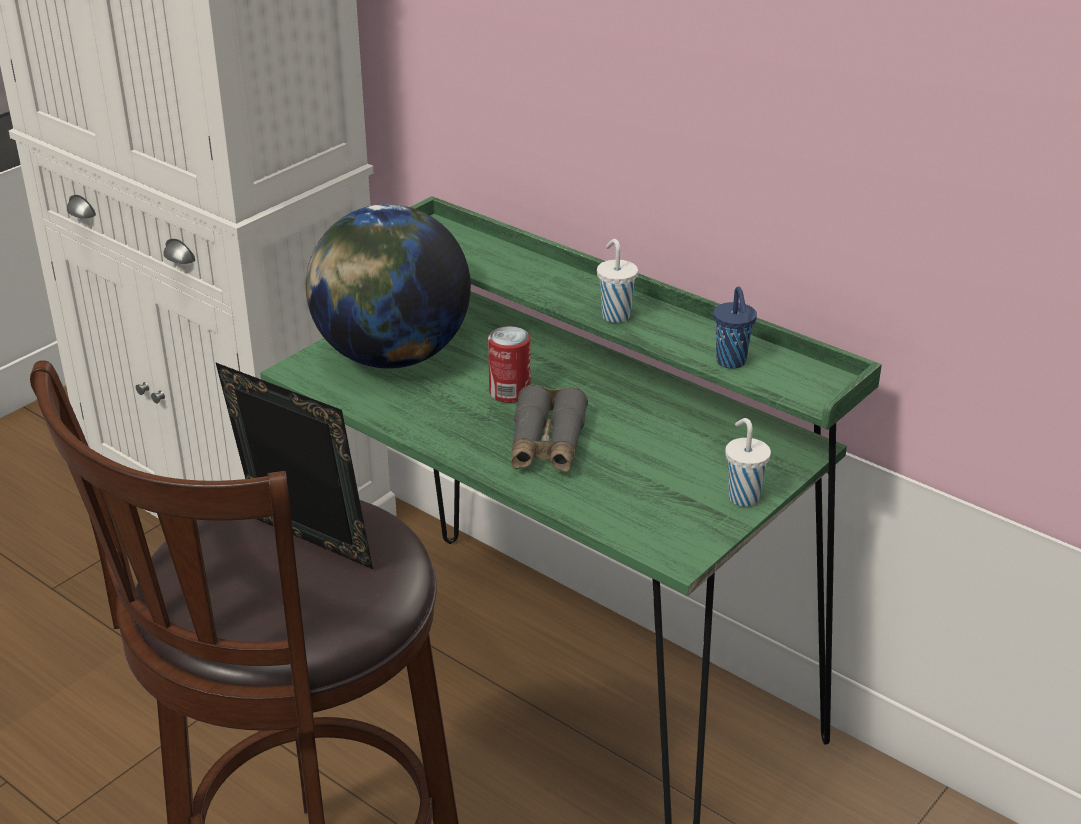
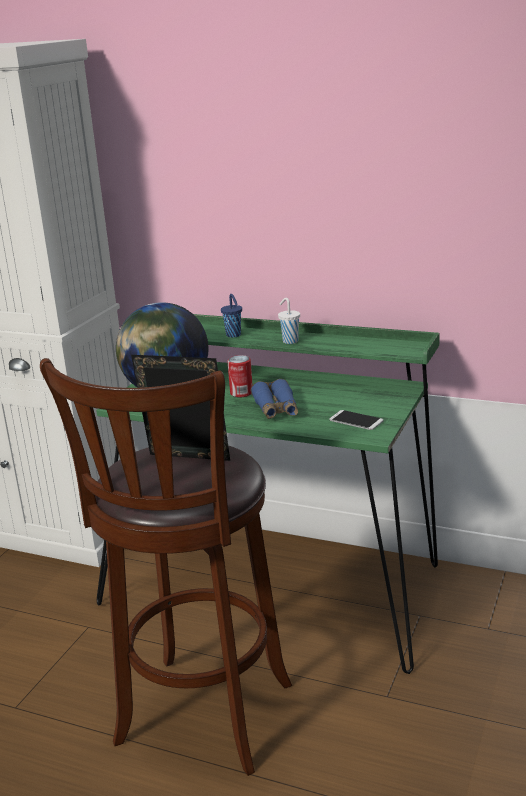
camera: 15 degrees left, 10 degrees down
grey binoculars [512,385,588,472] -> blue binoculars [251,379,298,419]
blue cup [713,287,757,369] -> blue cup moved to [221,294,242,338]
white cup [725,418,771,507] -> none
none -> phone [329,410,383,430]

